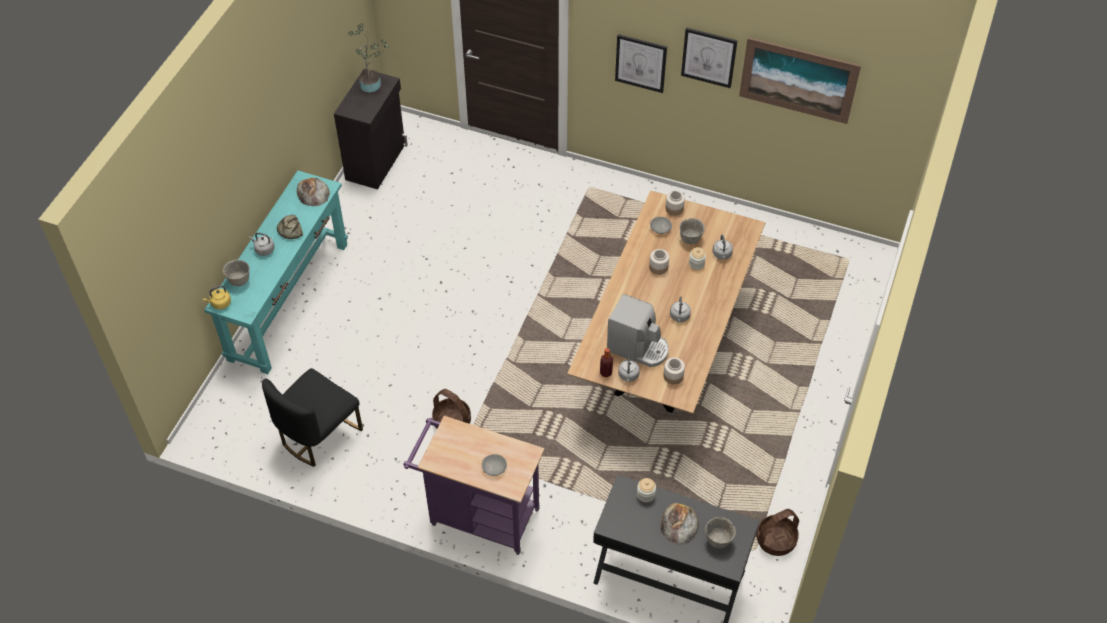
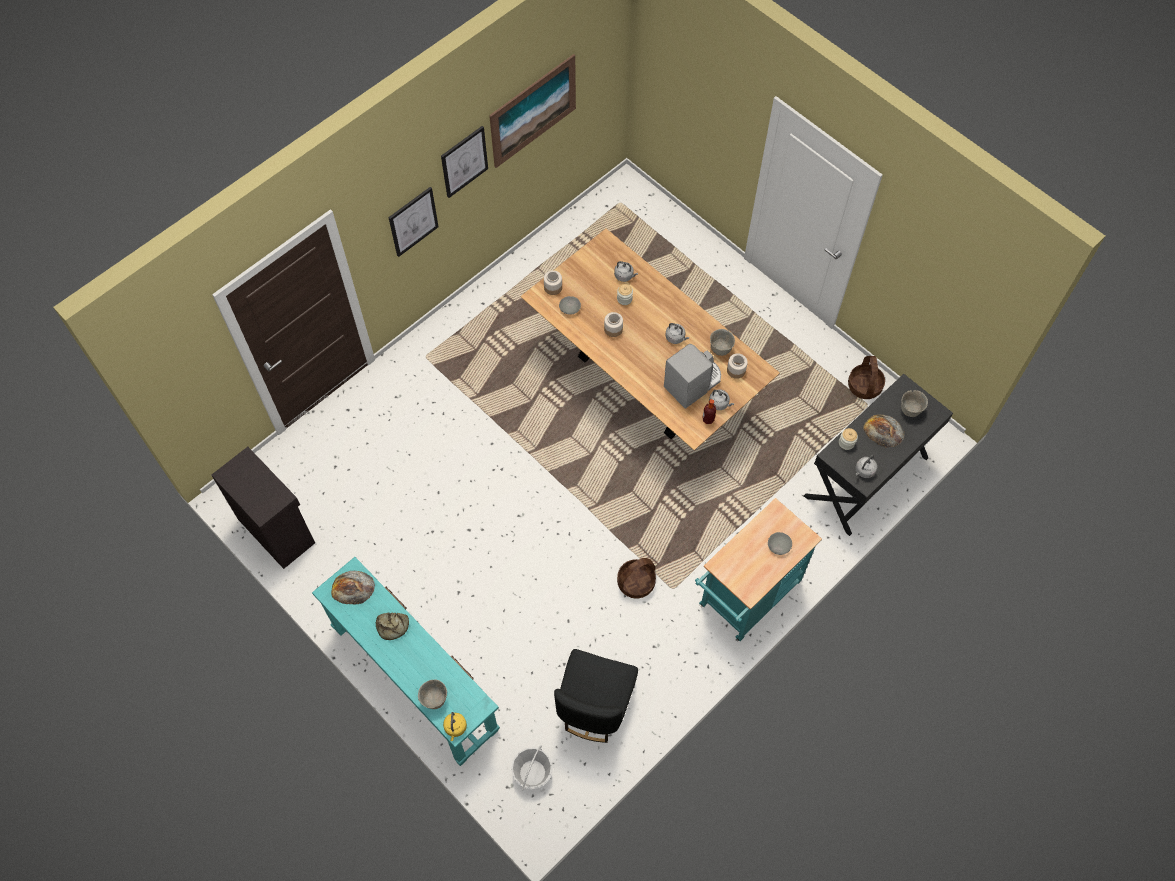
camera: 65 degrees left, 10 degrees up
grey kettle [249,233,275,256] -> grey kettle moved to [855,455,877,478]
black chair [262,368,363,467] -> black chair turned 45 degrees clockwise [554,649,638,743]
potted plant [348,23,389,92] -> none
purple cart [403,416,545,555] -> turquoise cart [695,498,822,642]
grey bowl [679,218,705,244] -> grey bowl moved to [710,329,735,356]
none -> basket [511,745,553,790]

